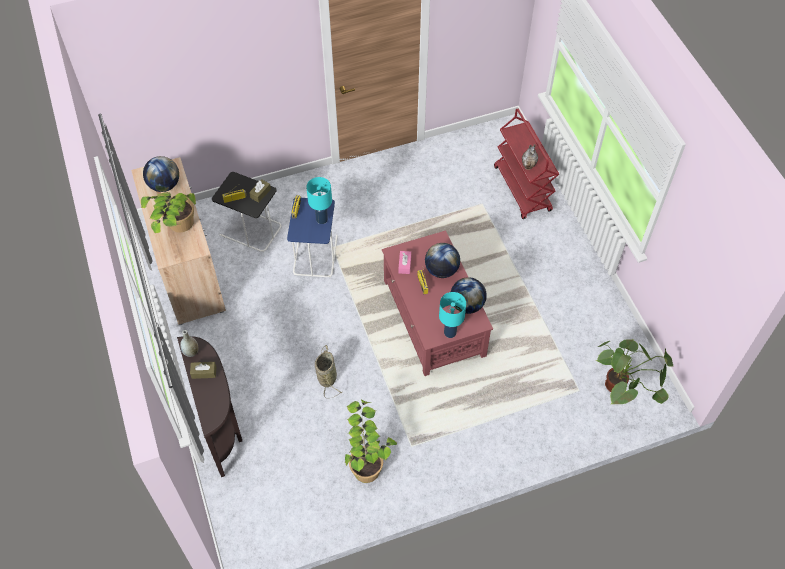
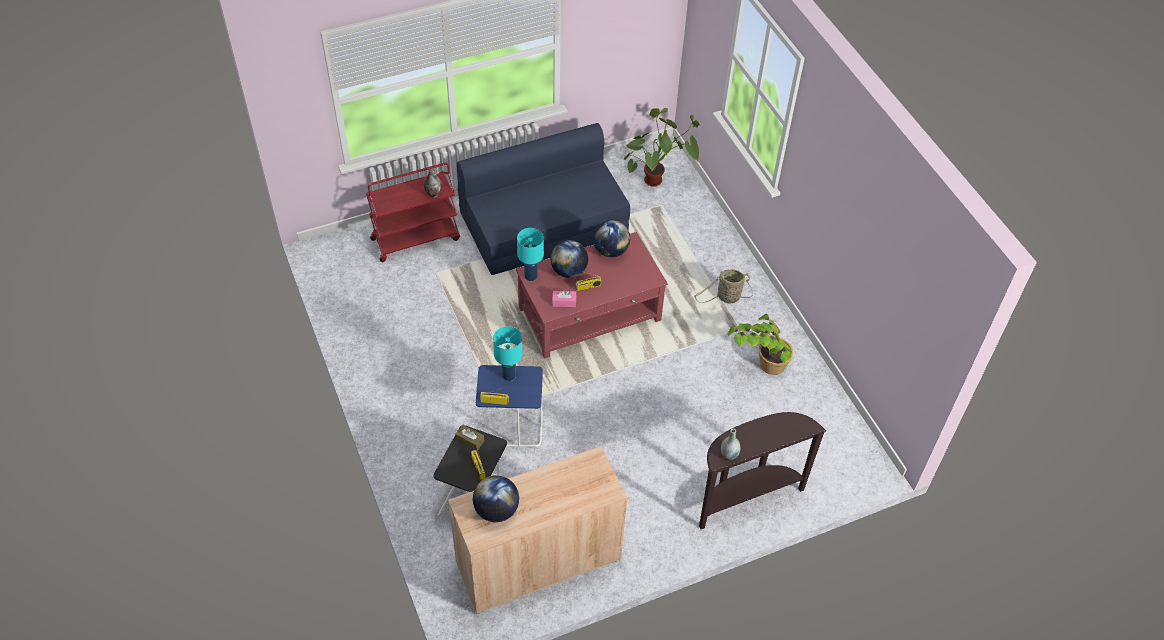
camera: 95 degrees left, 5 degrees down
potted plant [141,192,196,233] -> none
brown tissue box [190,362,216,379] -> none
basket [315,345,342,399] -> basket moved to [694,269,753,304]
turquoise table lamp [439,292,466,338] -> turquoise table lamp moved to [517,228,544,281]
none -> blue sofa [457,123,630,275]

